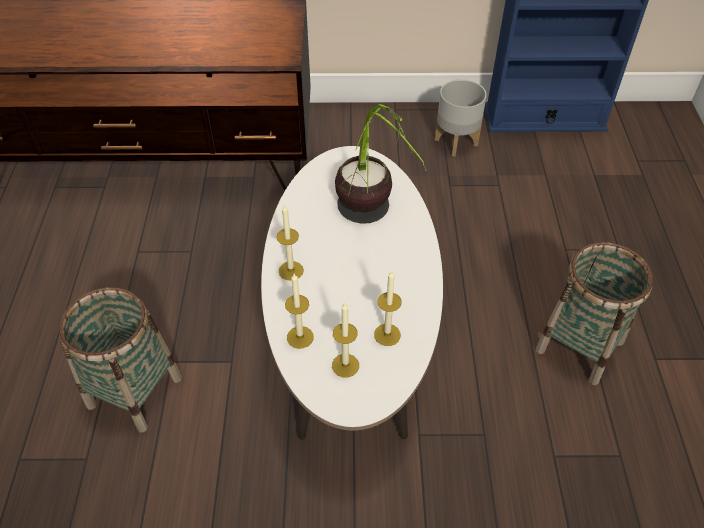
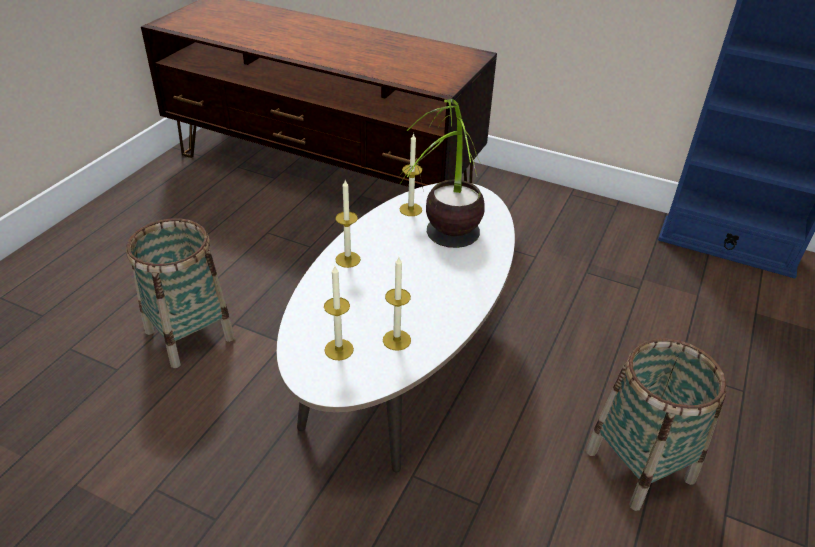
camera: 25 degrees right, 10 degrees down
candle [285,274,314,349] -> candle moved to [400,133,422,216]
grey planter [435,79,487,156] -> none

